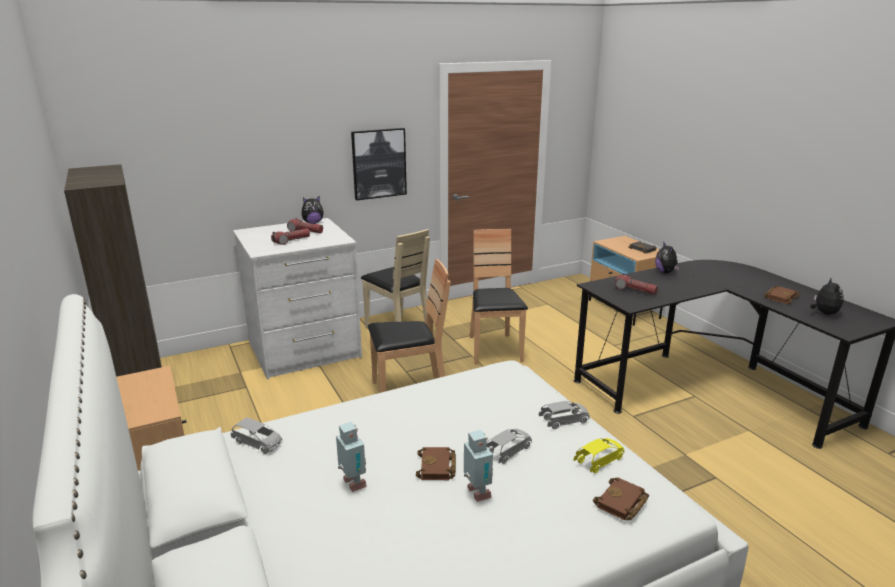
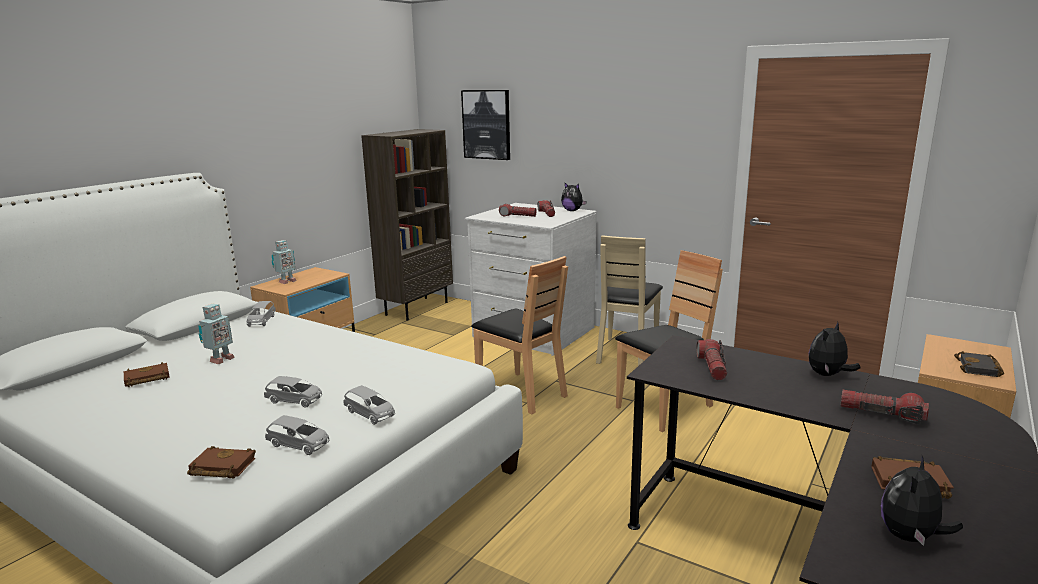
camera: 60 degrees right, 5 degrees down
picture [351,128,407,200] -> picture moved to [461,90,510,160]
brown book [416,447,456,480] -> brown book moved to [124,362,170,387]
toy robot [464,430,493,502] -> toy robot moved to [272,240,297,284]
yellow toy car [574,438,624,473] -> grey toy car [265,415,329,455]
plush toy [810,277,844,315] -> plush toy turned 150 degrees clockwise [881,456,963,546]
none -> flashlight [841,390,929,425]

